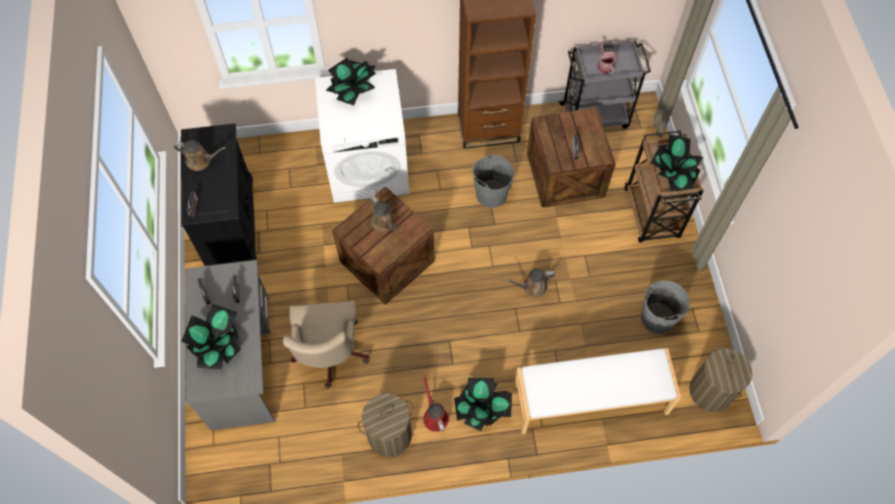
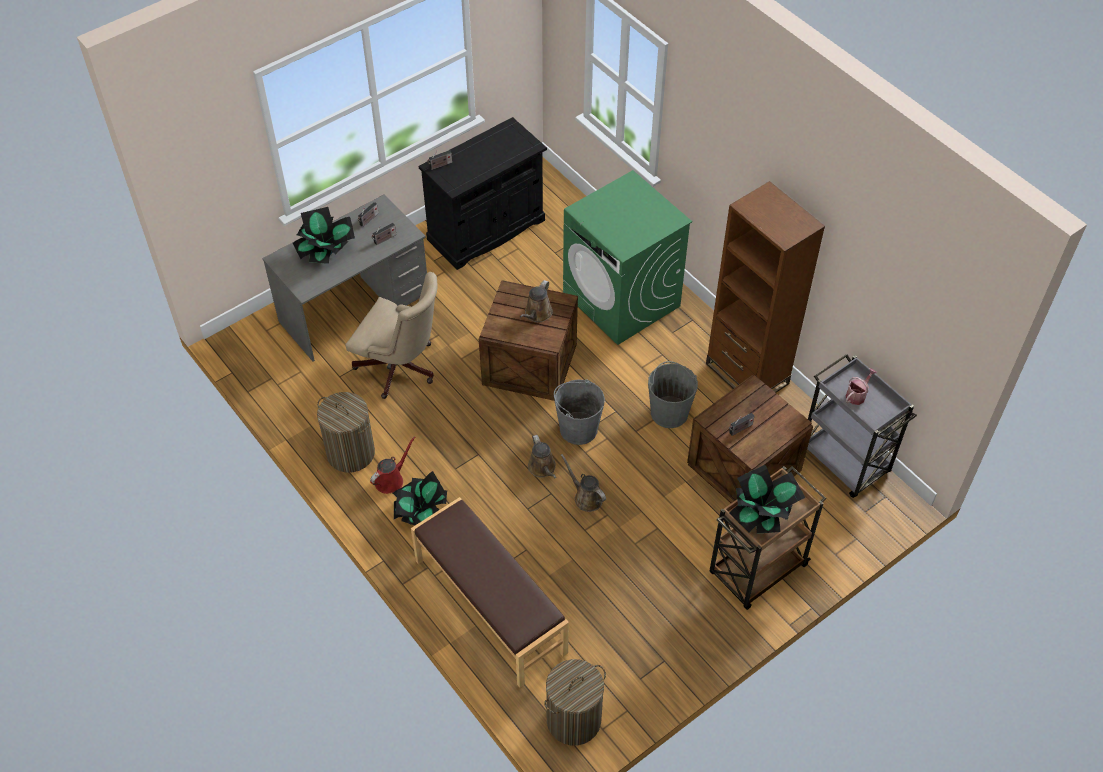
camera: 60 degrees right, 10 degrees down
brown watering can [174,140,226,171] -> brown watering can moved to [528,435,556,479]
beige office chair [283,301,369,389] -> beige office chair turned 120 degrees counterclockwise [345,272,438,399]
white washing machine [315,69,409,203] -> green washing machine [563,170,692,345]
potted plant [326,58,376,105] -> none
white bench [513,348,681,434] -> brown bench [411,497,569,688]
grey bucket [641,280,690,334] -> grey bucket moved to [554,379,605,445]

